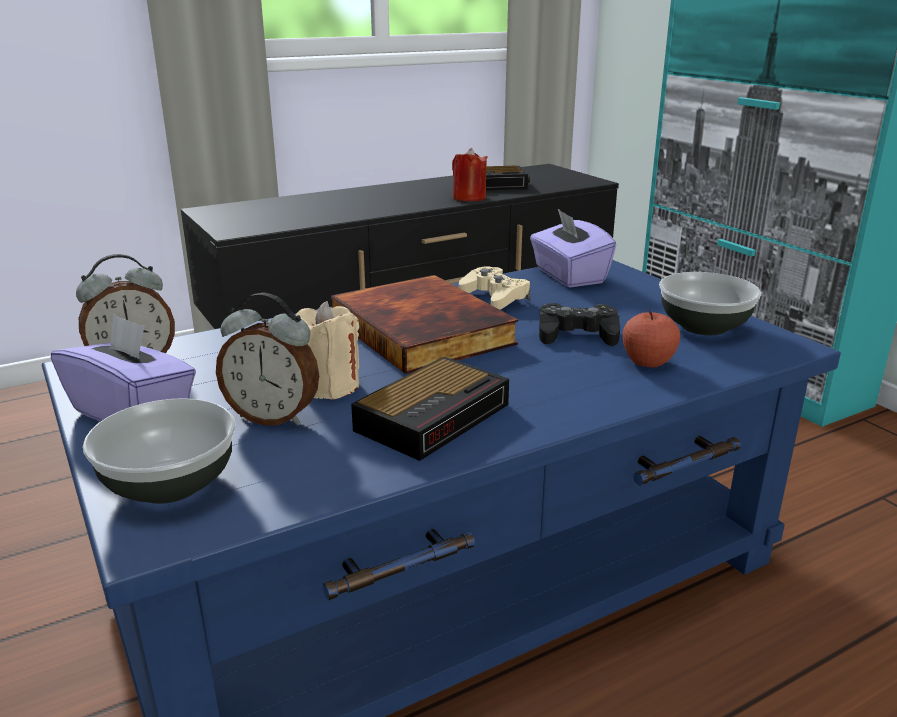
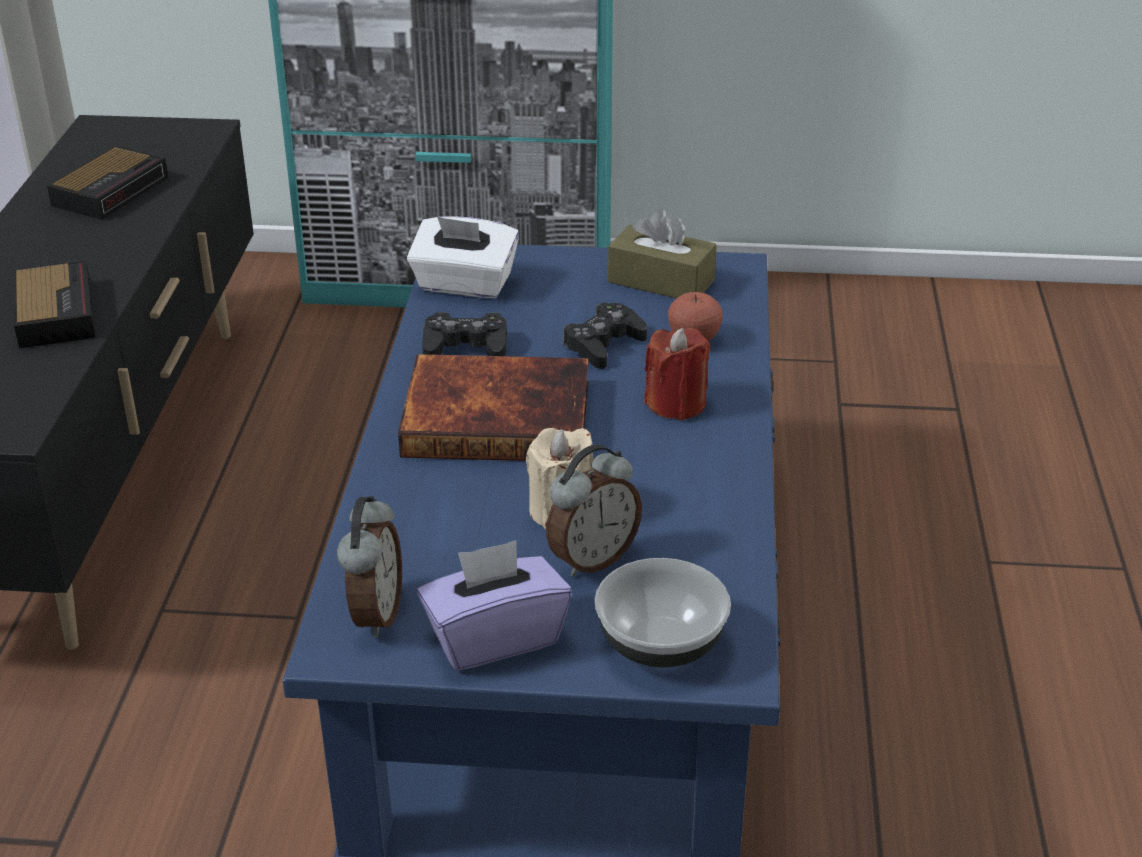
camera: 55 degrees left, 10 degrees up
alarm clock [351,357,509,461] -> alarm clock moved to [13,259,96,349]
red candle [452,148,488,201] -> red candle moved to [644,328,710,420]
beige game controller [459,266,531,310] -> black game controller [422,312,507,356]
purple tissue box [530,209,616,288] -> white tissue box [407,216,519,298]
bowl [659,272,761,335] -> brown tissue box [608,209,717,298]

